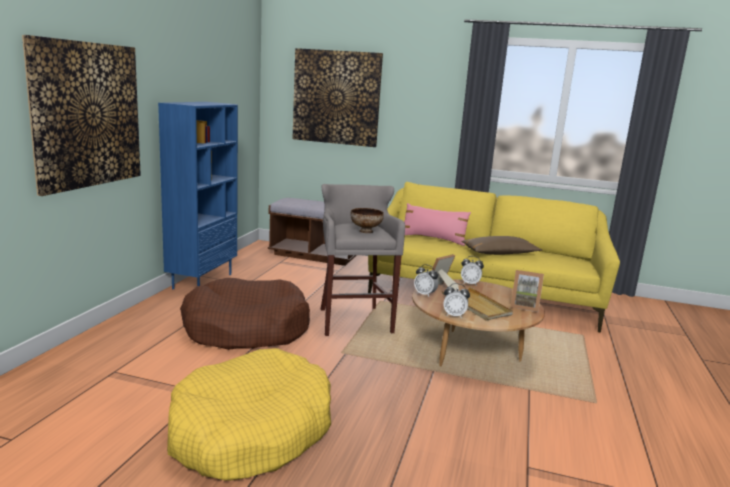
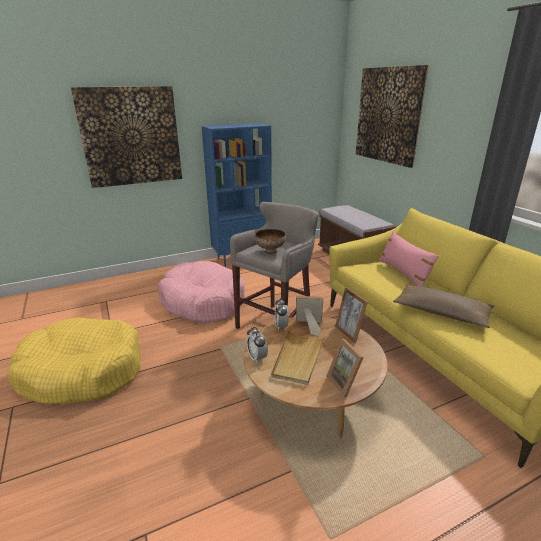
camera: 50 degrees right, 10 degrees up
brown dog bed [180,278,310,350] -> pink dog bed [158,261,244,324]
alarm clock [461,256,484,285] -> picture frame [335,287,368,343]

